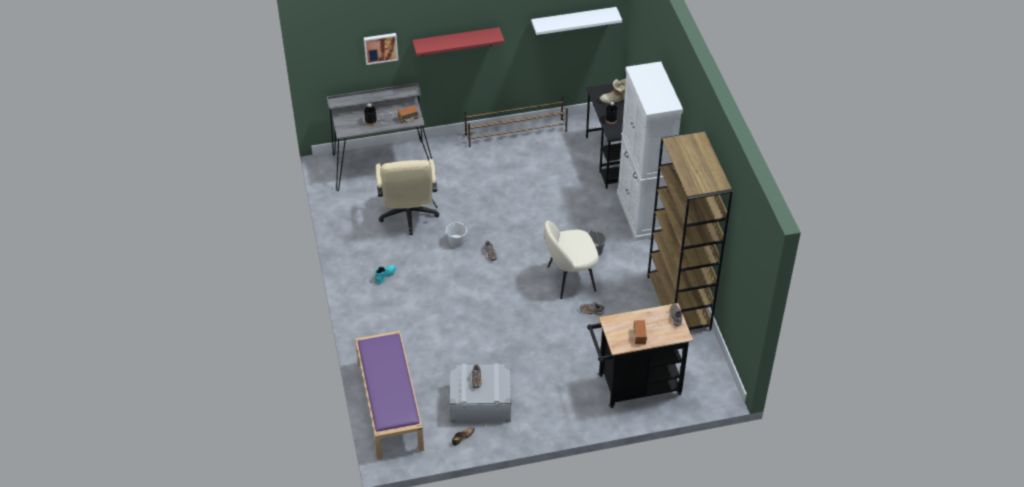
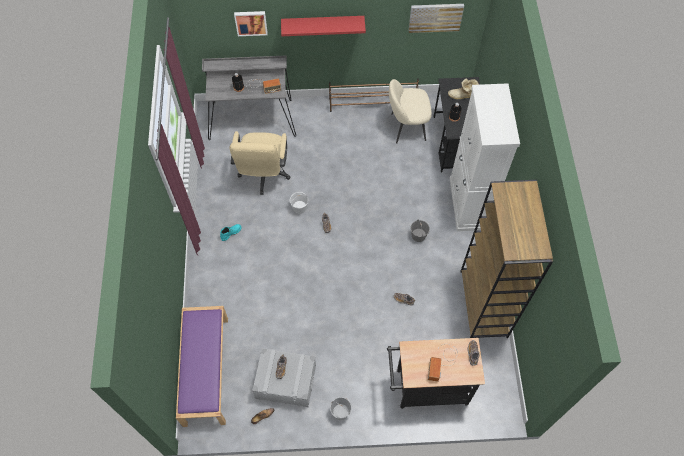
camera: 10 degrees right, 15 degrees up
white shelf [531,7,622,35] -> picture [409,4,464,33]
beige chair [544,221,599,299] -> beige chair moved to [389,79,432,143]
none -> white bucket [330,397,352,420]

